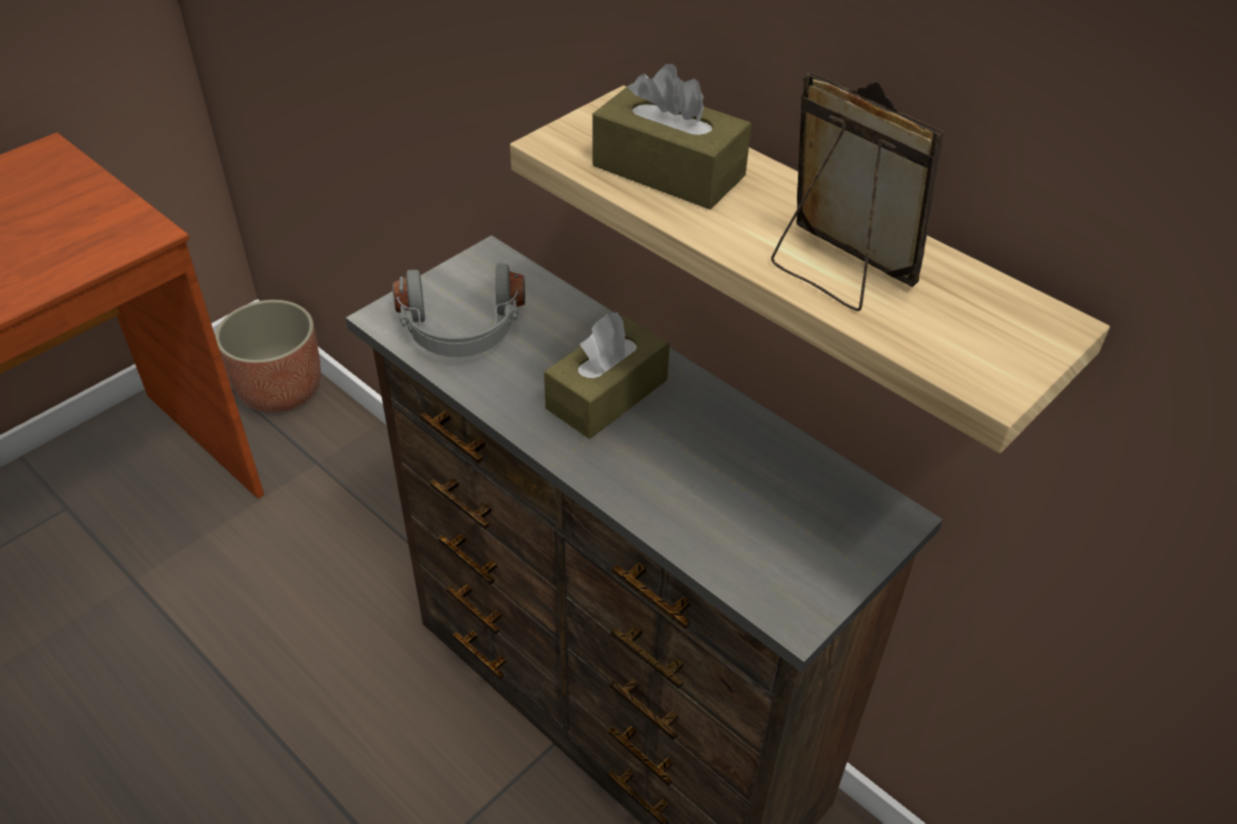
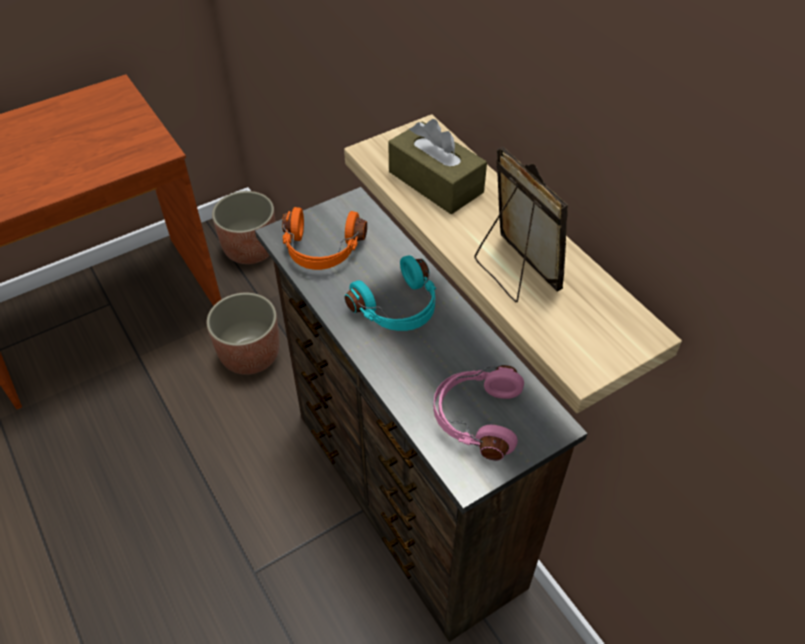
camera: 15 degrees right, 5 degrees up
grey headphones [392,263,525,357] -> orange headphones [282,207,367,270]
brown tissue box [544,312,670,439] -> turquoise headphones [345,255,436,331]
none -> planter [207,293,280,375]
none -> pink headphones [433,365,524,461]

